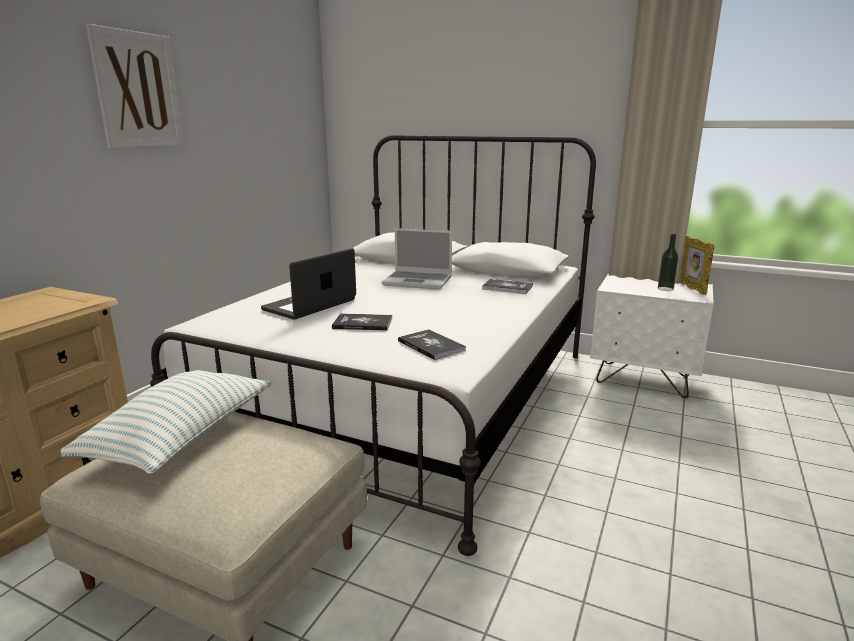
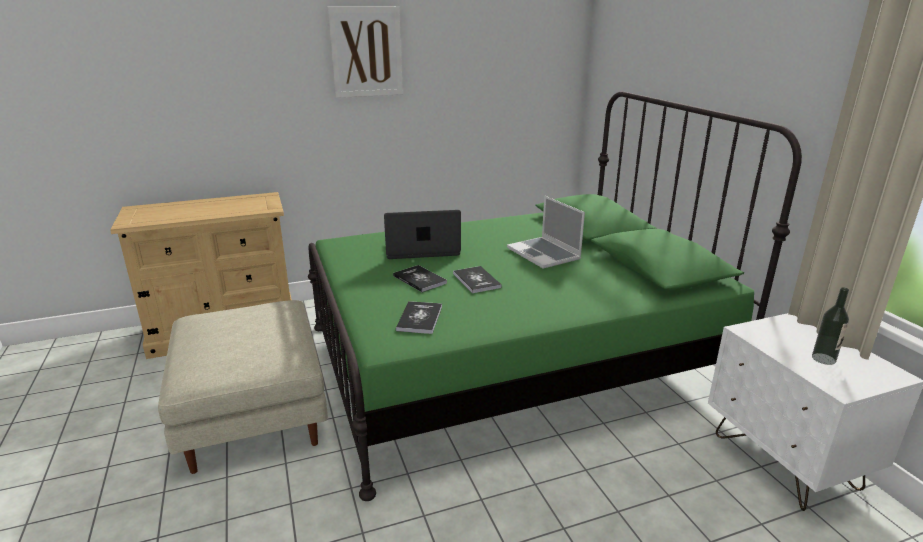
camera: 45 degrees right, 5 degrees up
pillow [61,370,271,474] -> none
white bed [150,135,596,556] -> green bed [308,91,802,501]
book [482,279,533,294] -> book moved to [453,266,502,293]
picture frame [678,235,715,295] -> none

